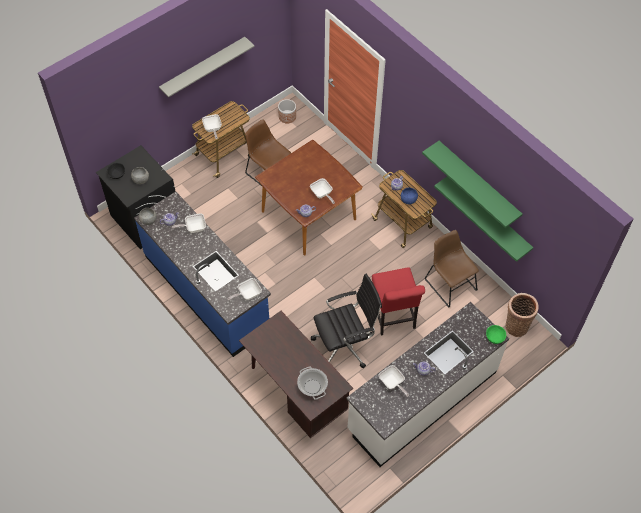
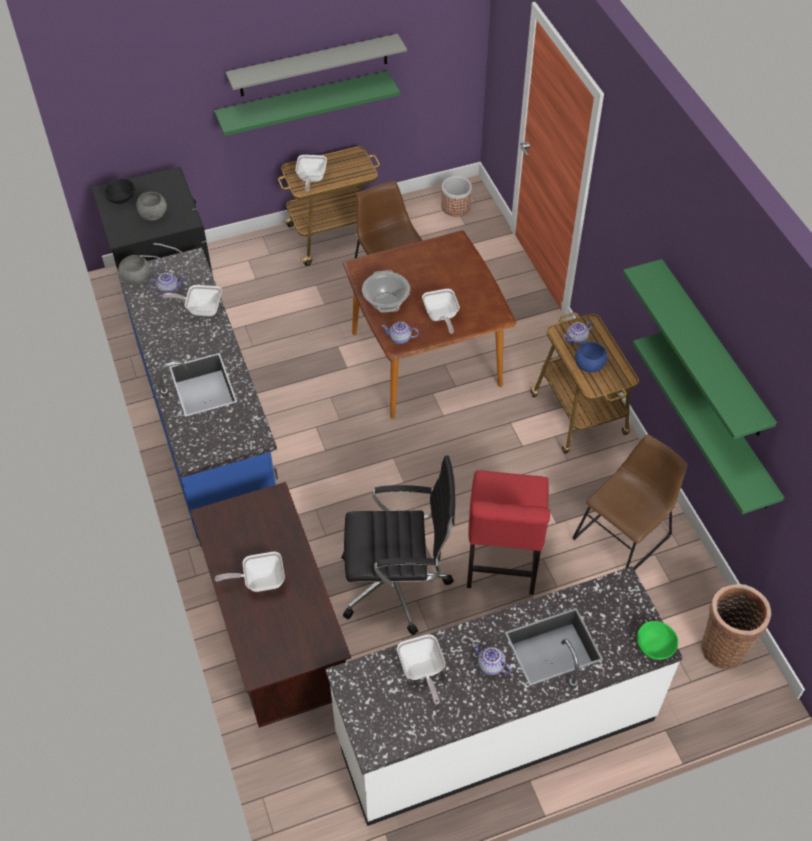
camera: 20 degrees right, 5 degrees down
frying pan [227,278,262,301] -> frying pan moved to [215,552,285,592]
cooking pot [297,367,328,400] -> cooking pot moved to [362,270,410,313]
brown chair [425,230,479,308] -> brown chair turned 60 degrees clockwise [572,434,688,570]
none -> green shelf [214,71,400,136]

